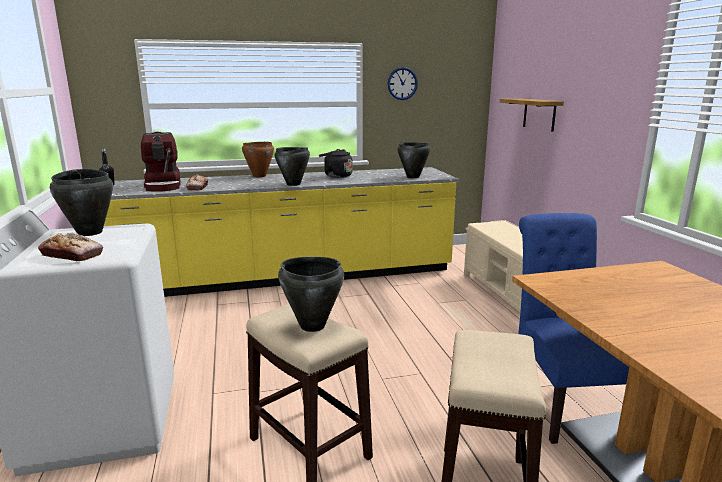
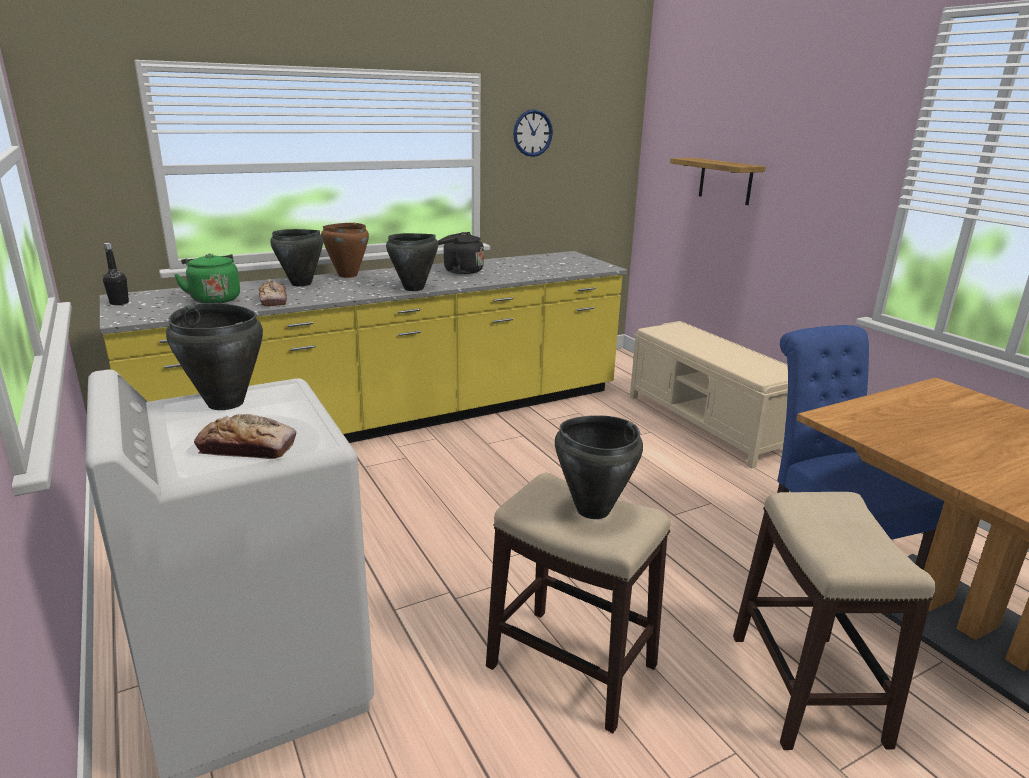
camera: 15 degrees left, 5 degrees up
coffee machine [141,132,180,192] -> green kettle [174,253,240,303]
black cooking pot [398,142,430,178] -> black cooking pot moved to [270,229,323,287]

